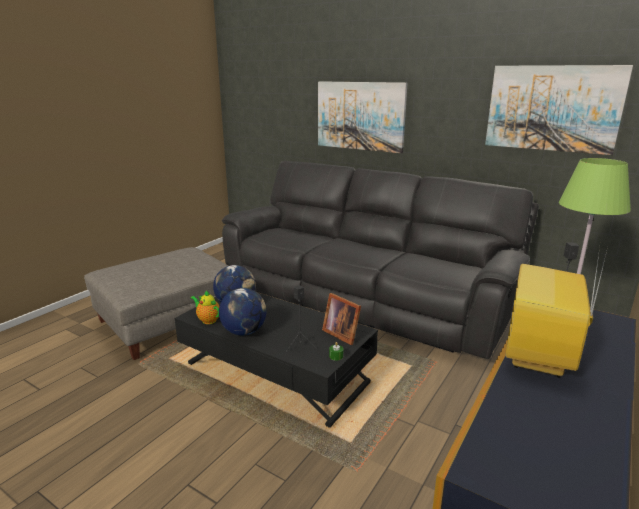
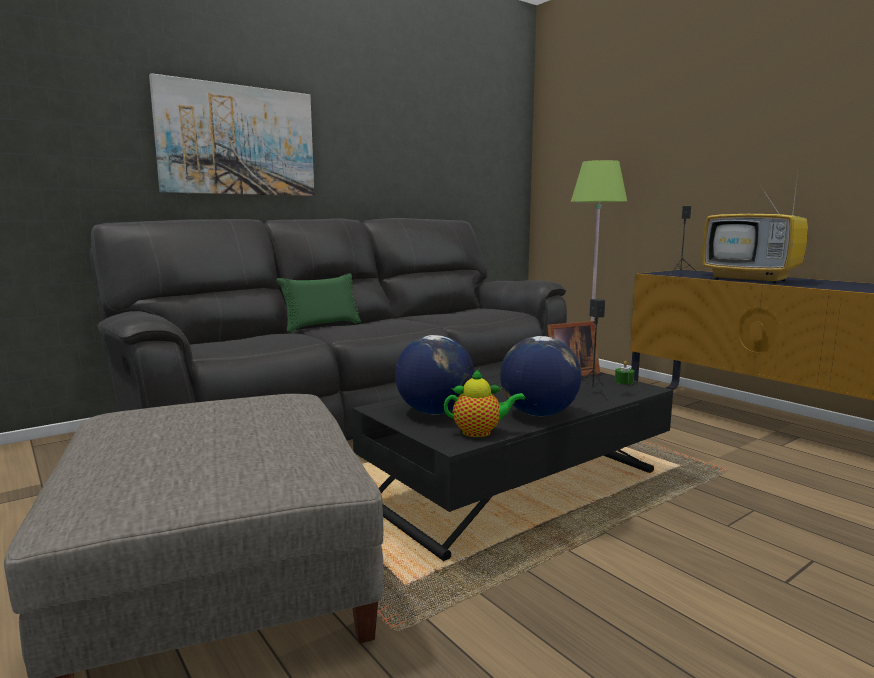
camera: 70 degrees left, 10 degrees down
teapot [191,290,219,324] -> teapot turned 150 degrees counterclockwise [444,369,525,437]
picture [485,65,633,155] -> none
none -> green pillow [277,273,361,332]

